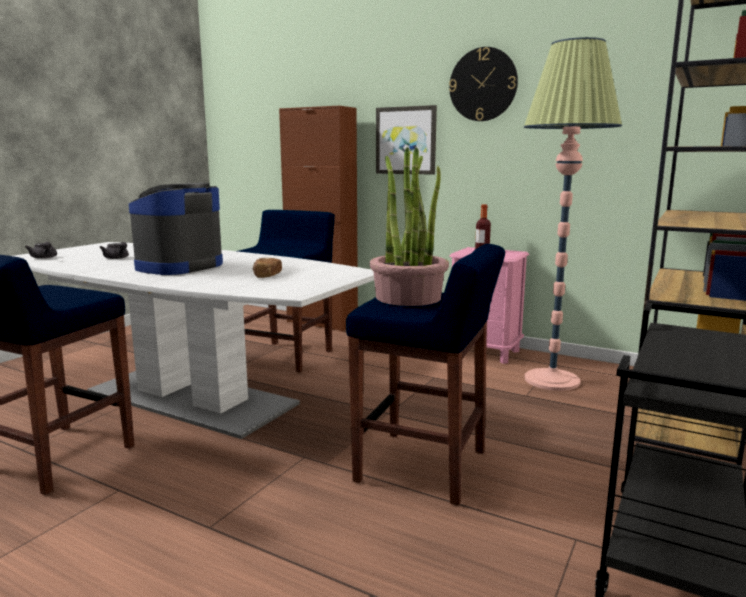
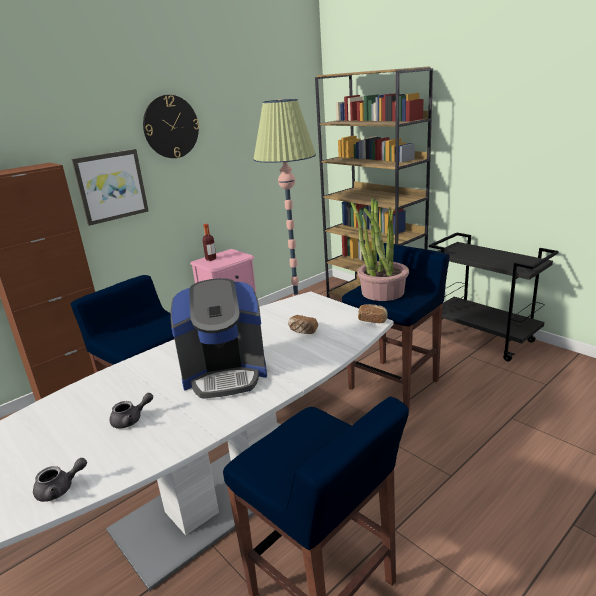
camera: 70 degrees left, 10 degrees up
coffee machine [129,183,223,275] -> coffee machine turned 60 degrees counterclockwise [170,278,267,399]
none -> bread [358,304,388,323]

